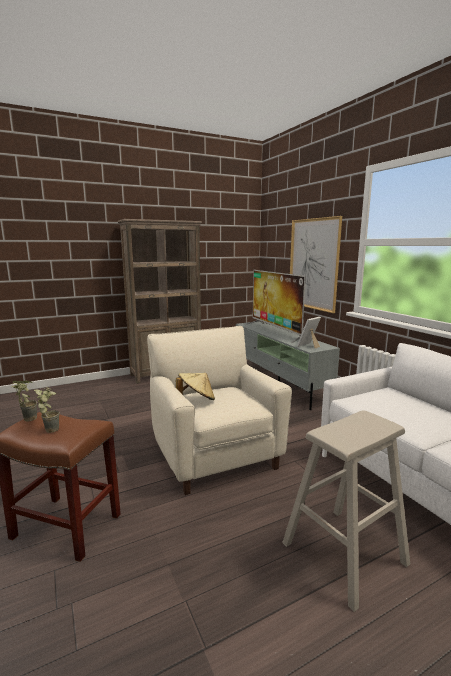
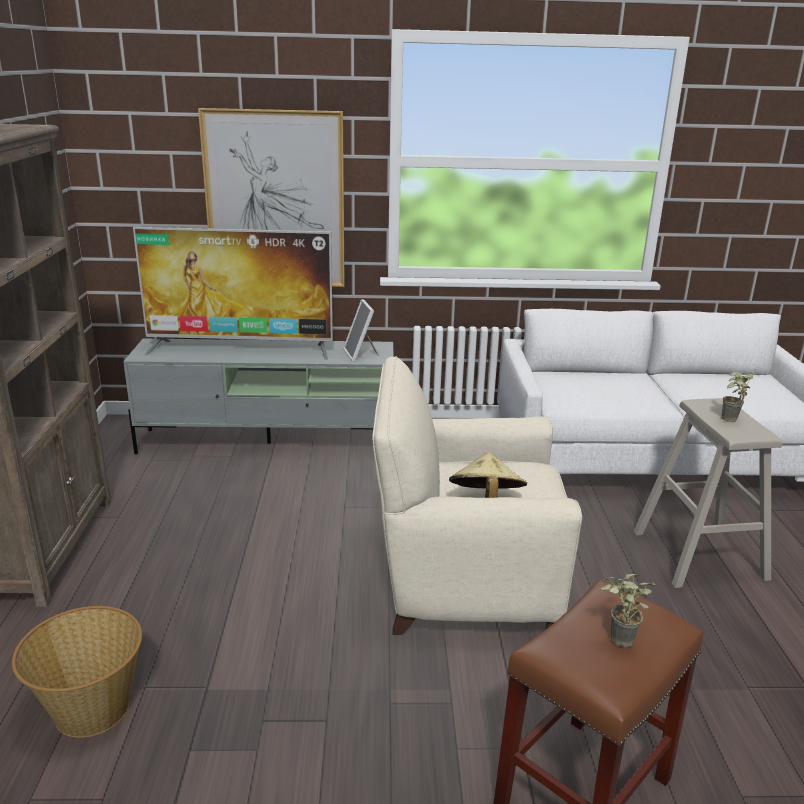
camera: 65 degrees left, 10 degrees up
potted plant [11,381,37,422] -> potted plant moved to [721,369,756,422]
none -> basket [12,606,142,738]

